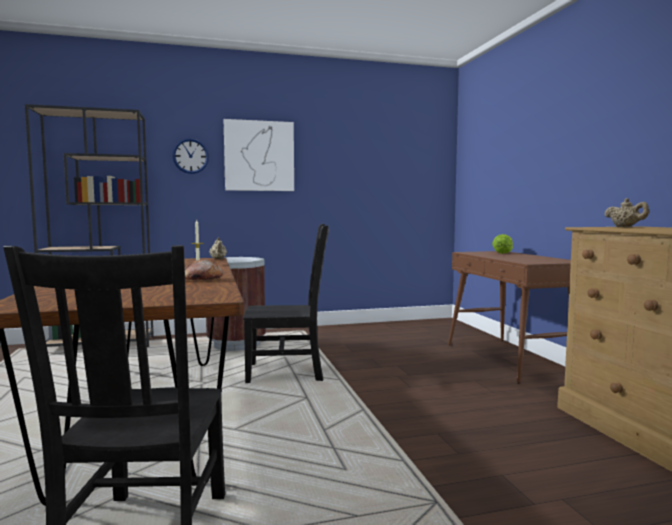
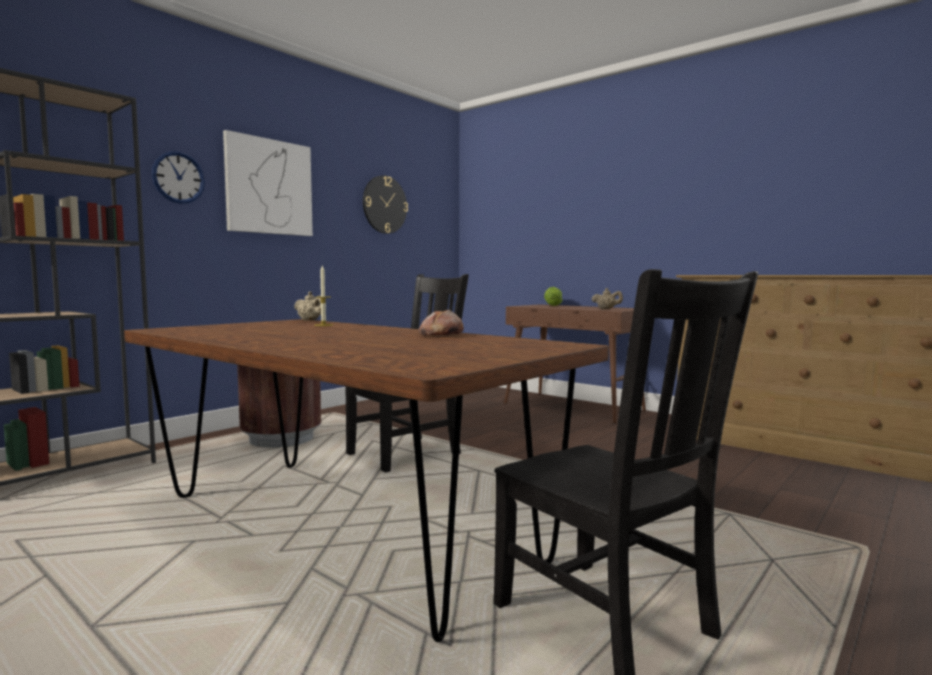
camera: 35 degrees left, 0 degrees up
beige teapot [605,198,649,227] -> beige teapot moved to [592,288,623,310]
none -> wall clock [363,175,408,234]

